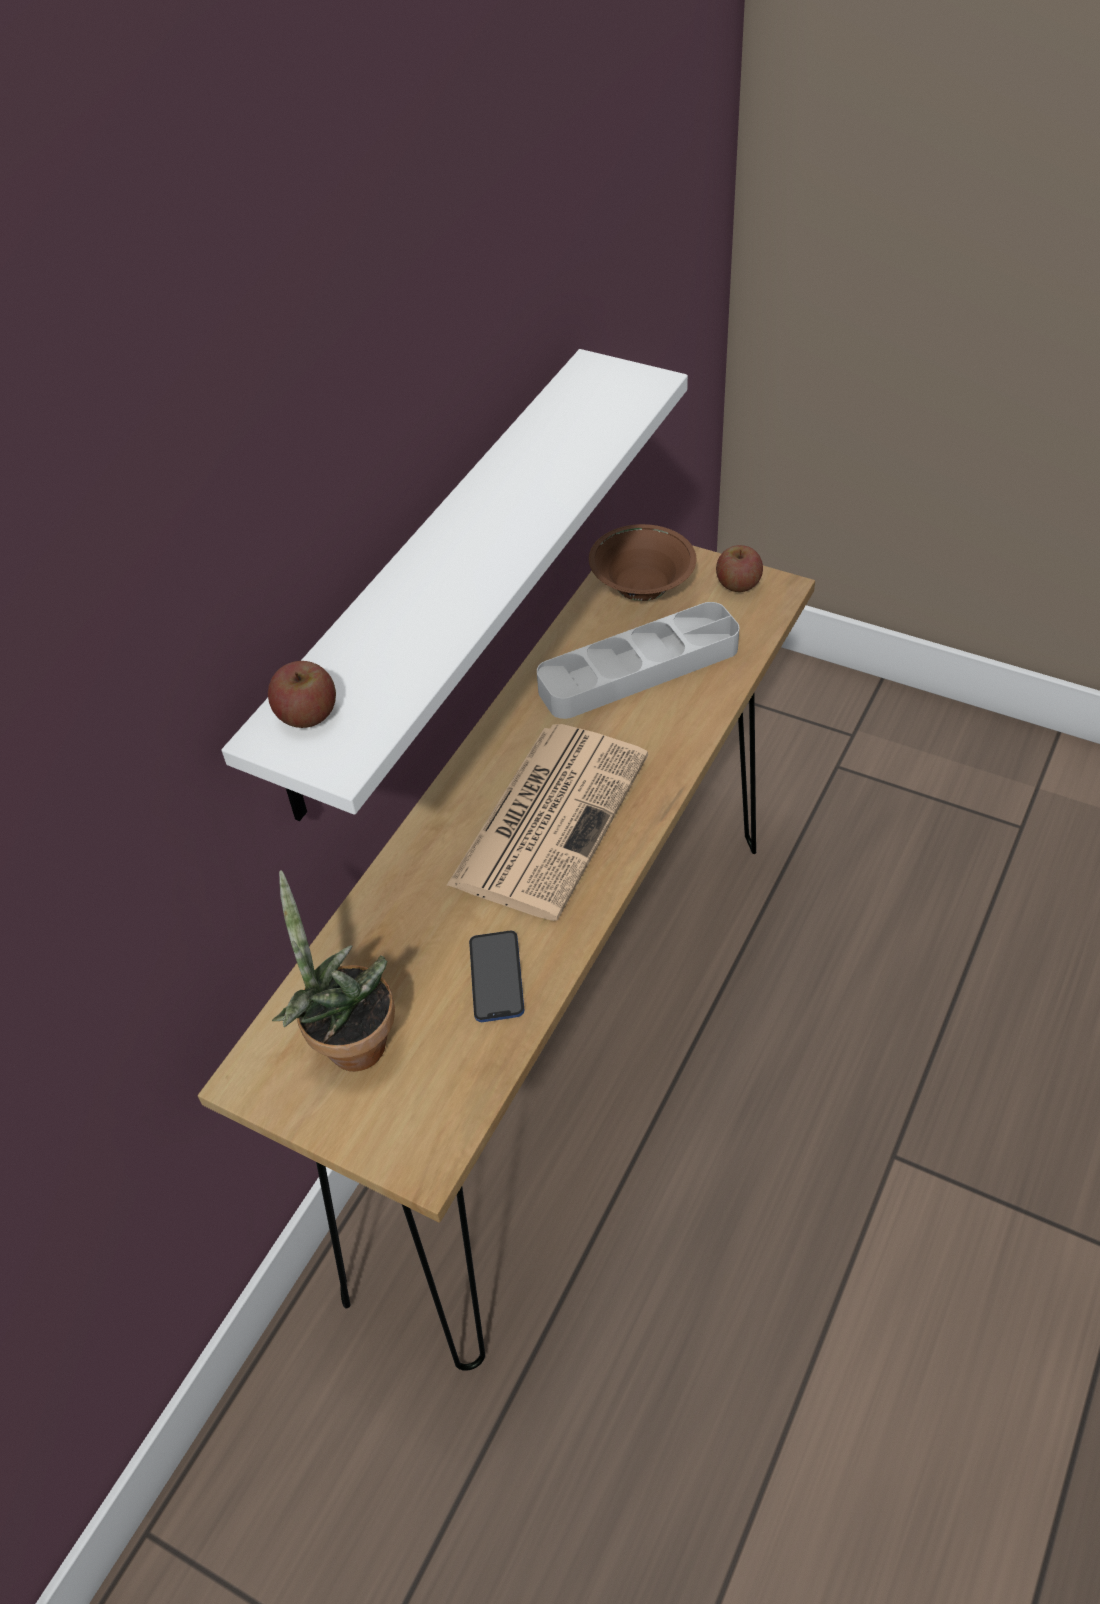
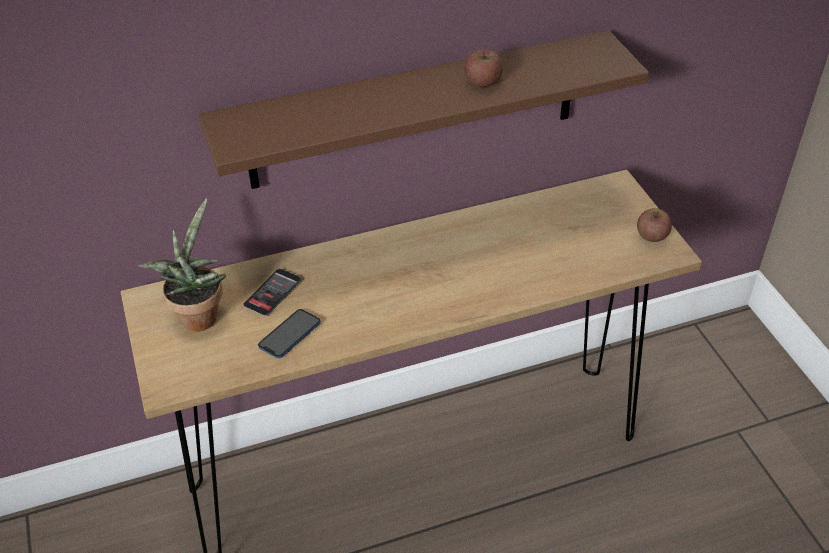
camera: 40 degrees right, 5 degrees down
white shelf [222,349,688,821] -> brown shelf [199,30,649,189]
apple [268,661,336,728] -> apple moved to [465,49,503,87]
newspaper [446,724,648,921] -> none
grey tray [537,602,739,719] -> none
brown bowl [589,524,696,601] -> none
none -> phone [243,269,301,316]

